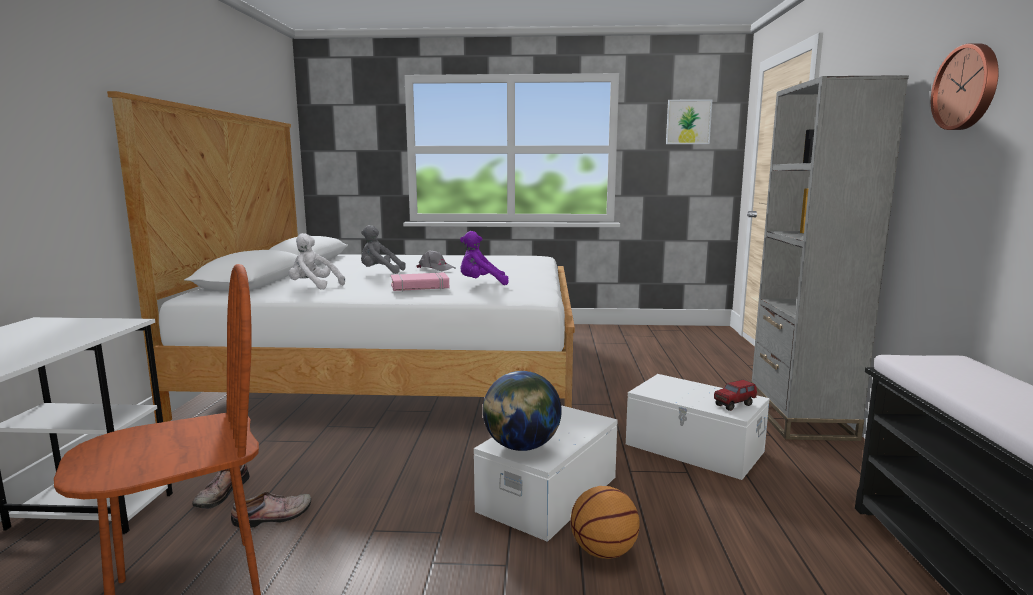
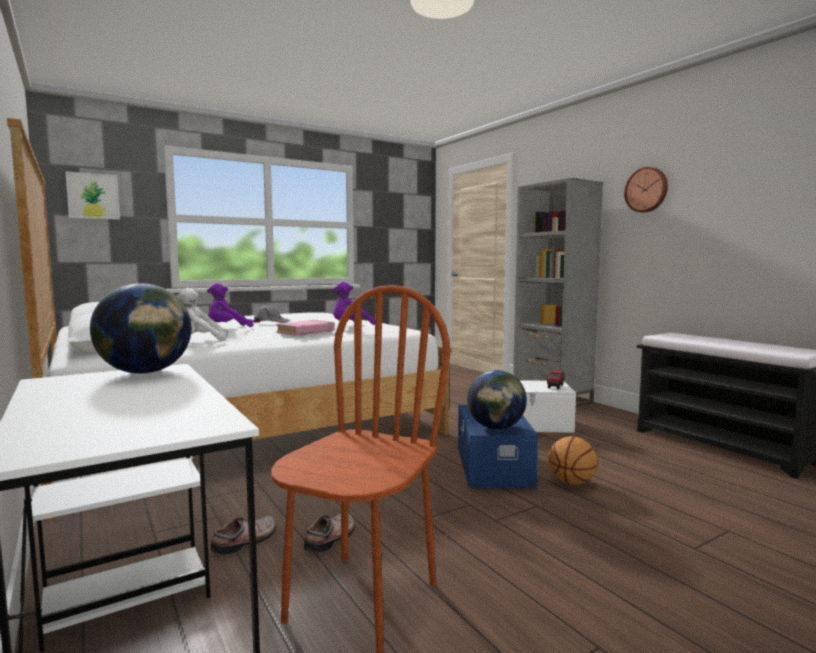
camera: 35 degrees left, 5 degrees down
shoe [192,464,250,509] -> shoe turned 120 degrees counterclockwise [211,516,276,555]
grey plush toy [361,225,406,274] -> purple plush toy [207,283,253,327]
white storage box [474,405,618,542] -> blue storage box [458,405,538,488]
picture [666,99,713,144] -> picture moved to [65,171,120,220]
none -> globe [90,283,191,374]

